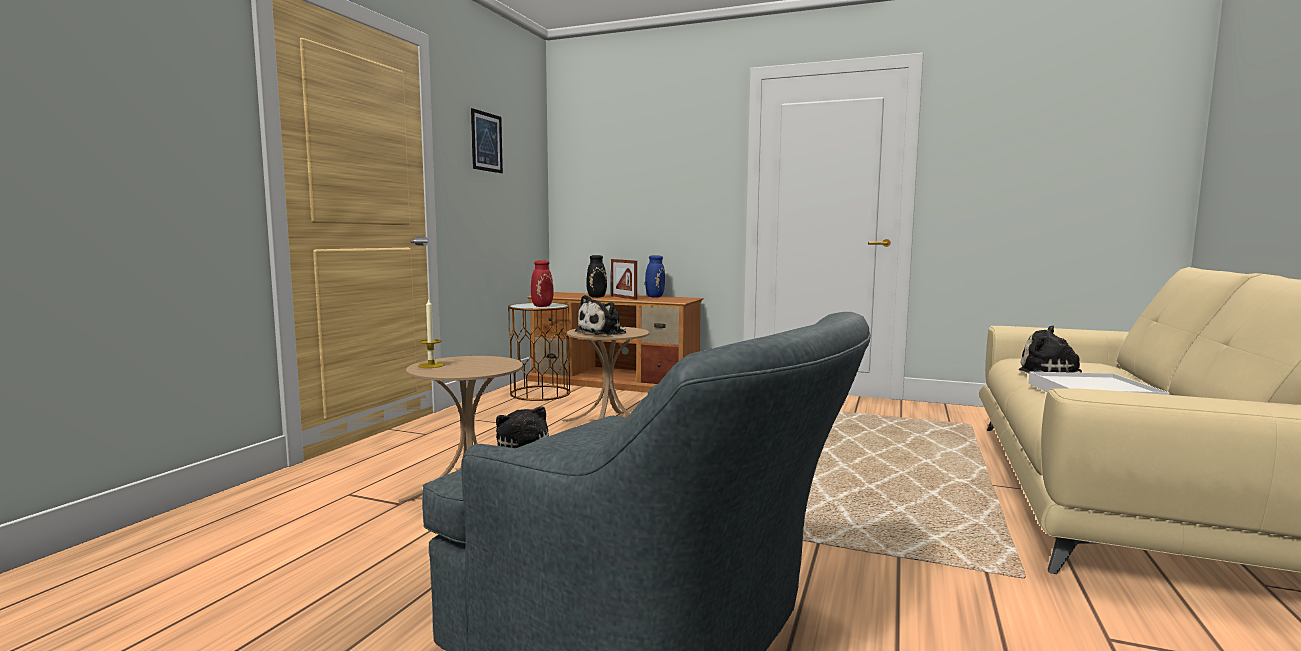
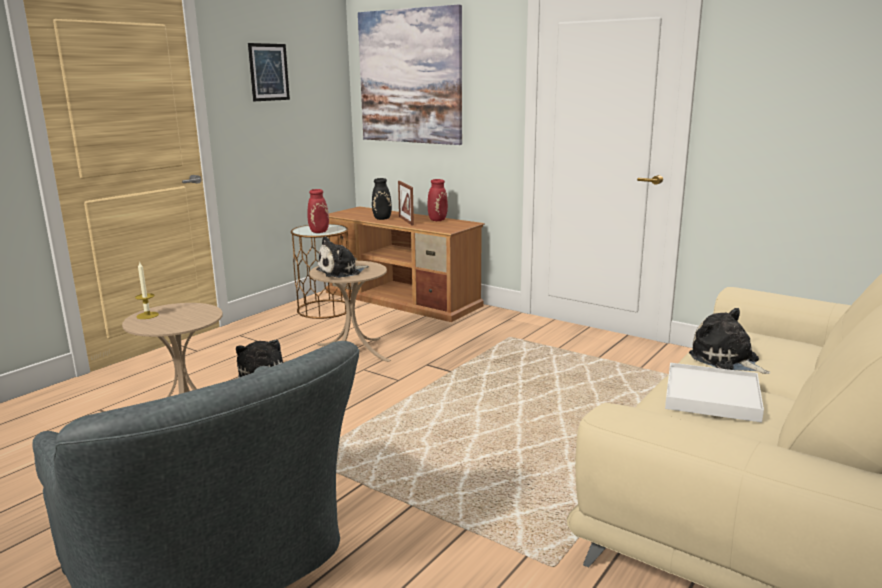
camera: 15 degrees right, 10 degrees up
blue vase [645,255,665,298] -> red vase [428,179,448,221]
none -> picture [358,5,462,145]

